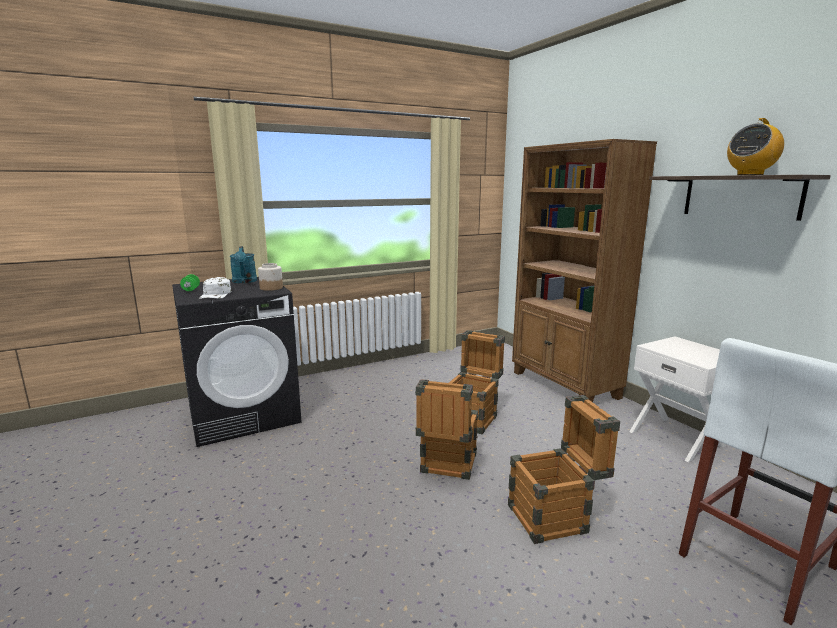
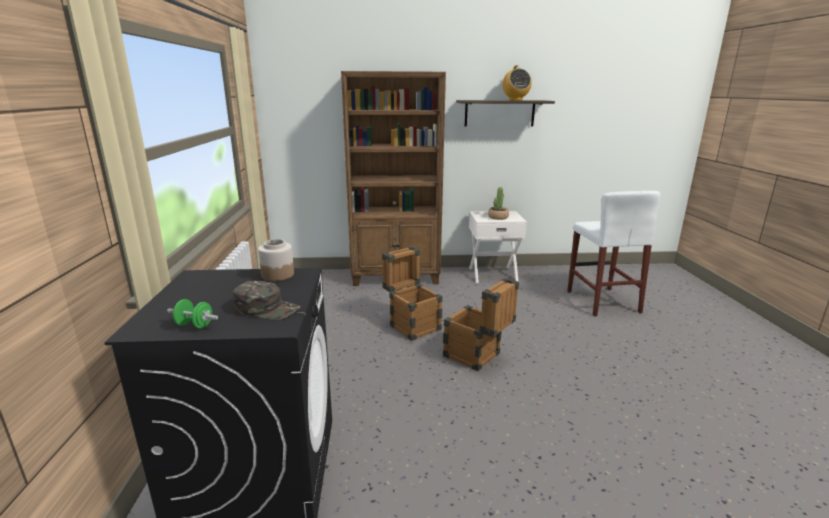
camera: 65 degrees left, 5 degrees up
white cap [199,277,232,299] -> green cap [233,281,300,320]
turquoise watering can [229,246,257,283] -> none
crate [508,395,620,544] -> none
none -> potted plant [488,187,509,220]

